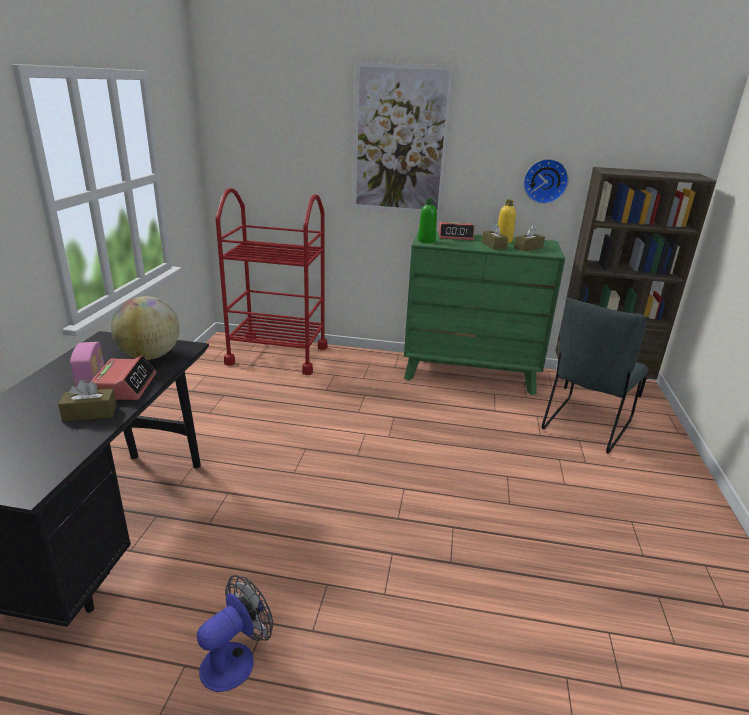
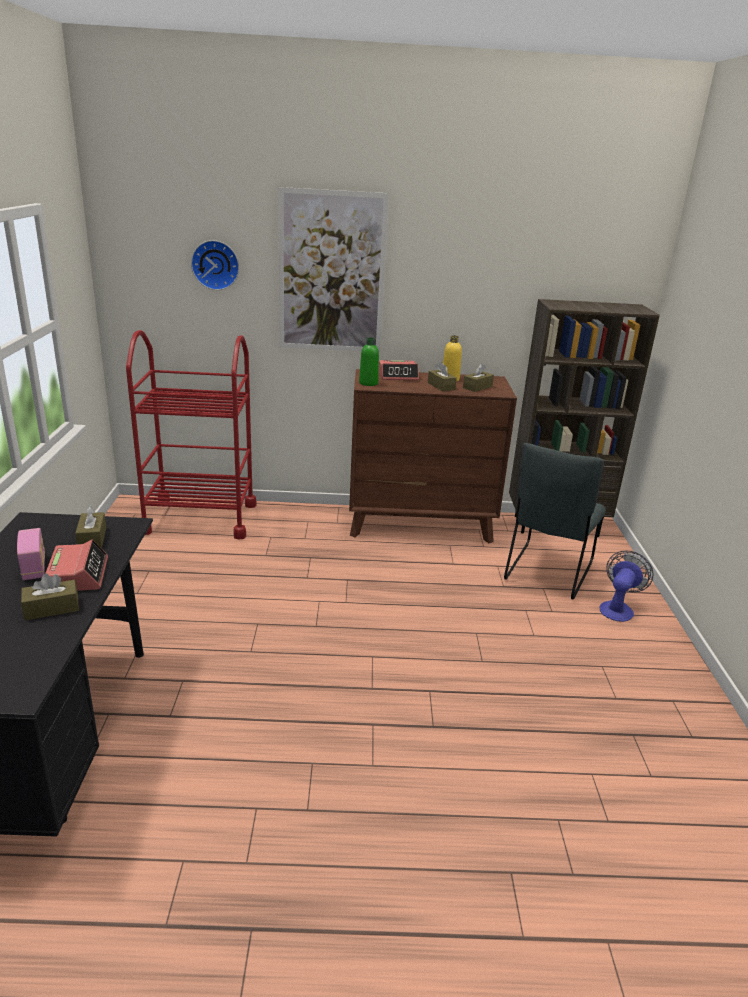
camera: 10 degrees left, 0 degrees up
globe [111,296,180,360] -> brown tissue box [75,506,106,548]
fan [197,575,273,692] -> fan moved to [599,551,654,622]
green dresser [404,230,565,395] -> brown dresser [349,369,517,544]
wall clock [523,159,569,204] -> wall clock moved to [191,240,239,290]

